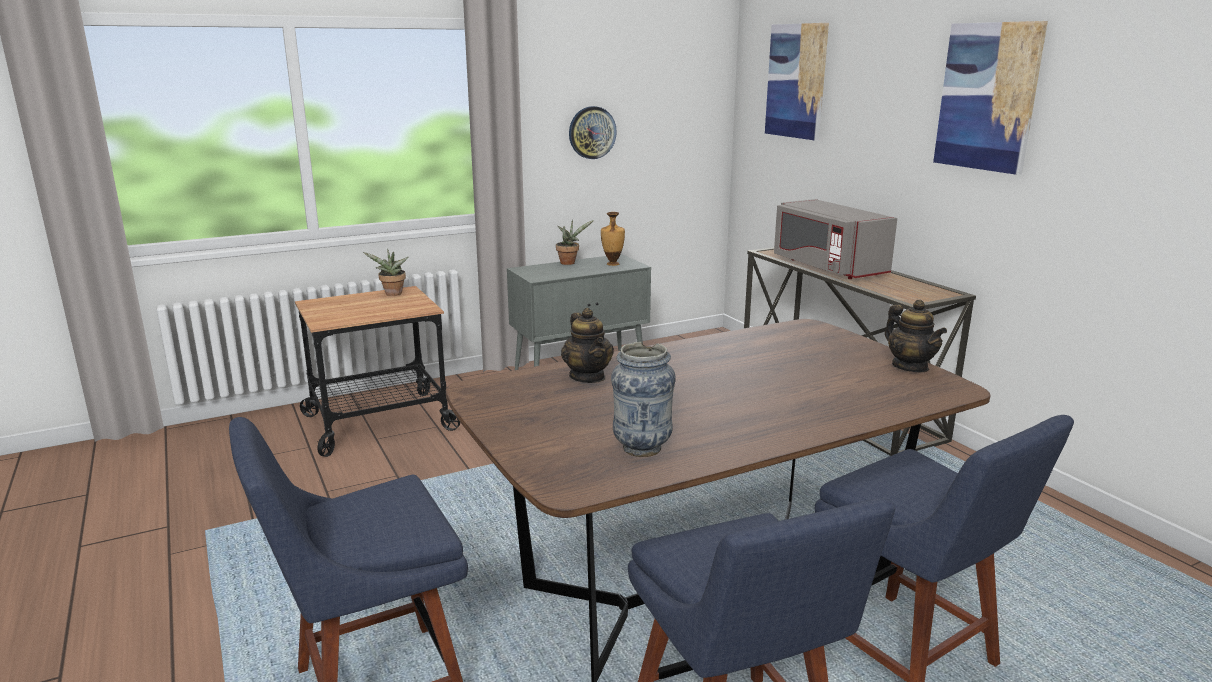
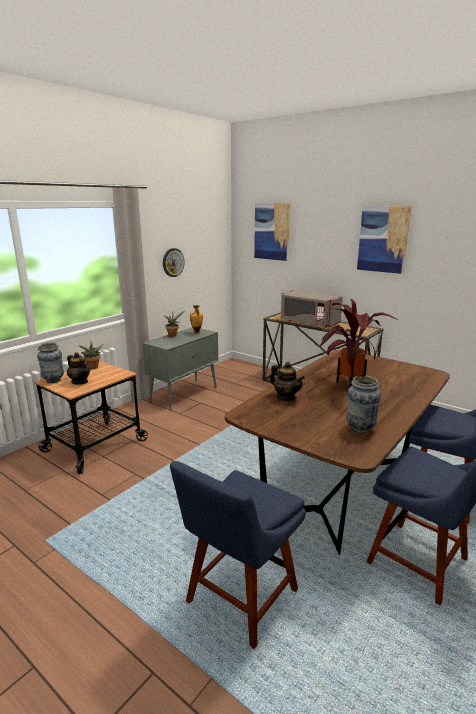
camera: 25 degrees left, 0 degrees up
teapot [885,300,947,372] -> teapot moved to [67,352,90,385]
none -> vase [37,342,64,383]
none -> potted plant [319,299,397,387]

